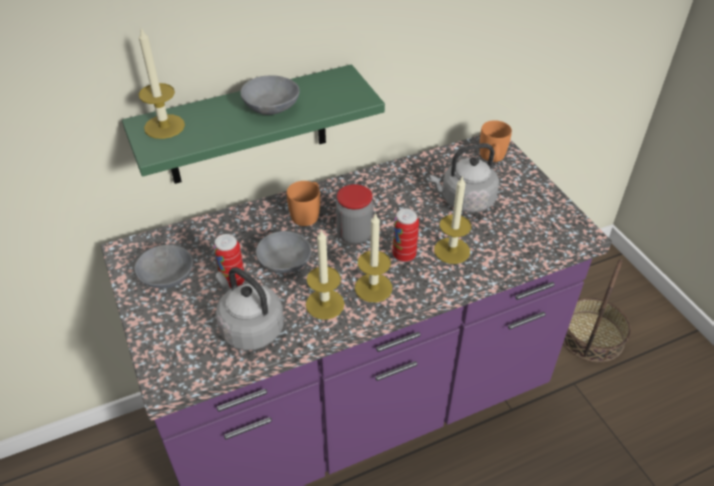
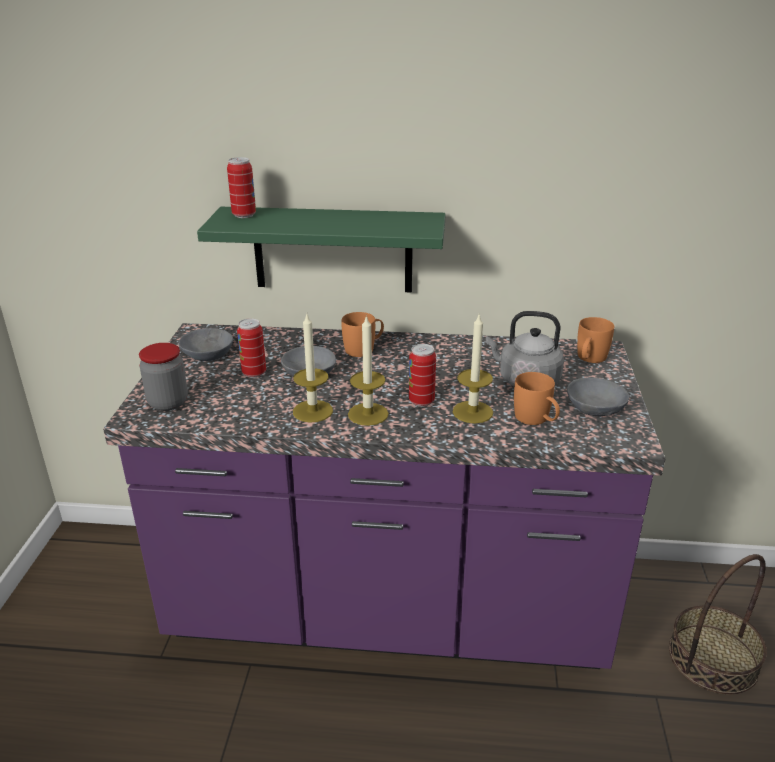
camera: 30 degrees right, 15 degrees down
candle [139,28,185,139] -> can [227,157,256,218]
grey kettle [216,267,284,350] -> none
grey bowl [240,75,300,115] -> grey bowl moved to [567,377,629,416]
jar [336,184,374,244] -> jar moved to [139,343,188,411]
none -> orange mug [514,372,560,425]

